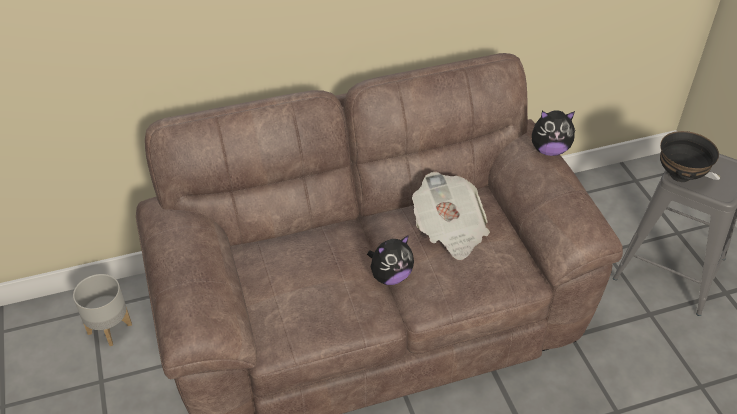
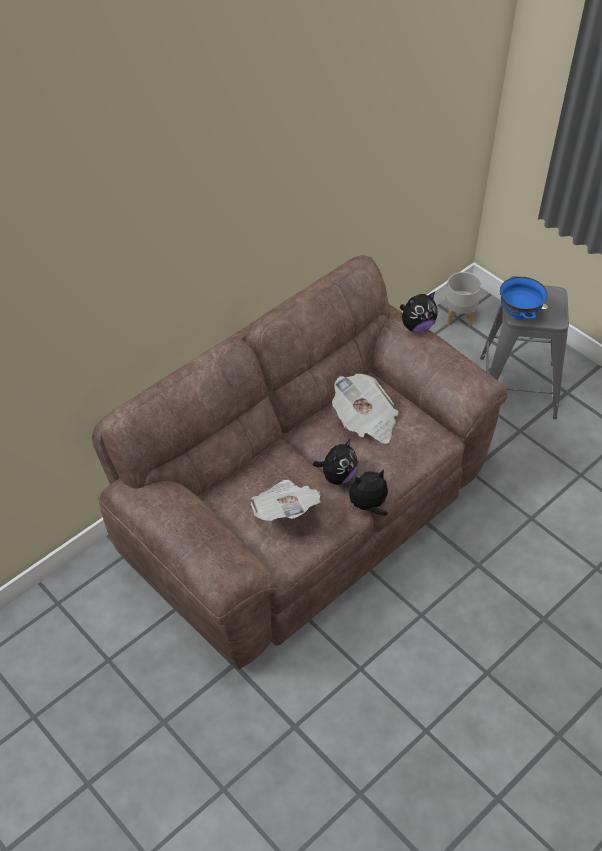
camera: 25 degrees left, 5 degrees up
grey planter [73,274,132,346] -> grey planter moved to [445,272,482,326]
black bowl [660,131,719,182] -> blue bowl [500,276,548,320]
none -> newspaper [251,480,320,521]
none -> plush toy [349,469,388,516]

